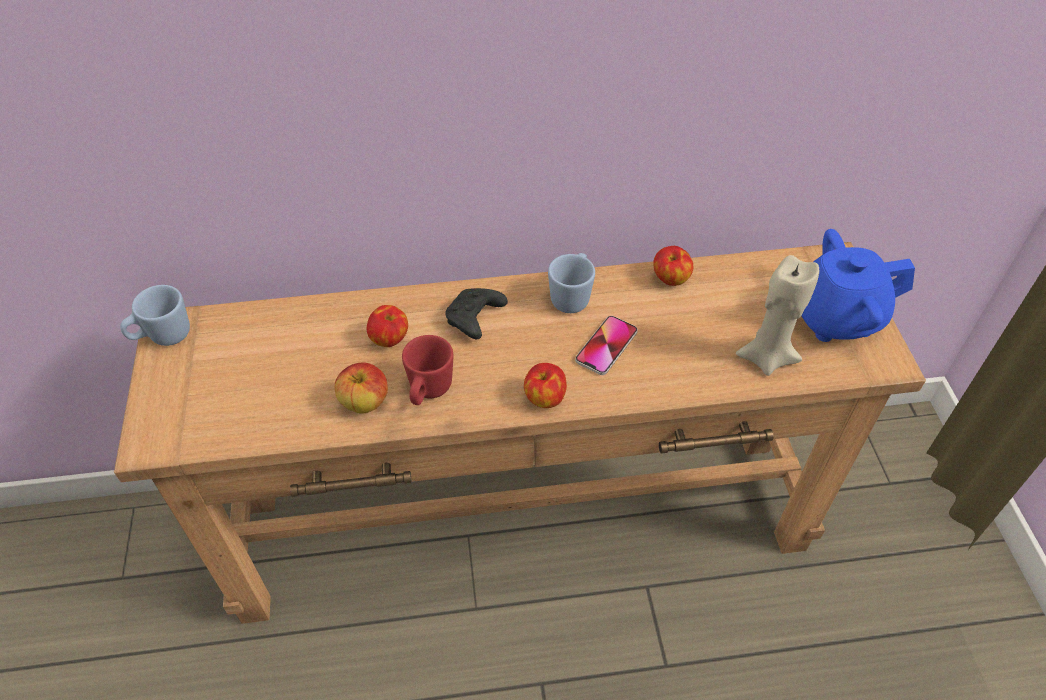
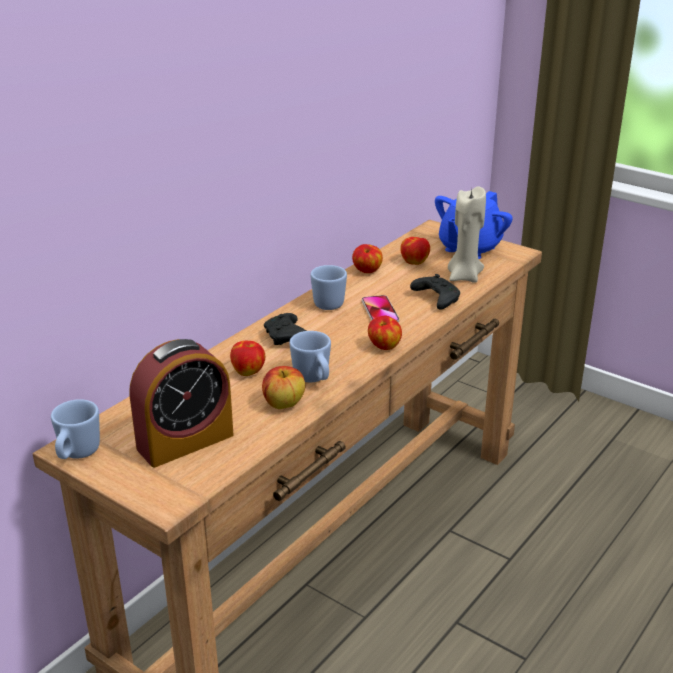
camera: 45 degrees left, 20 degrees down
red mug [402,335,453,405] -> blue mug [289,331,331,382]
none -> alarm clock [130,339,233,467]
none -> apple [400,237,430,265]
none -> black game controller [410,274,460,310]

